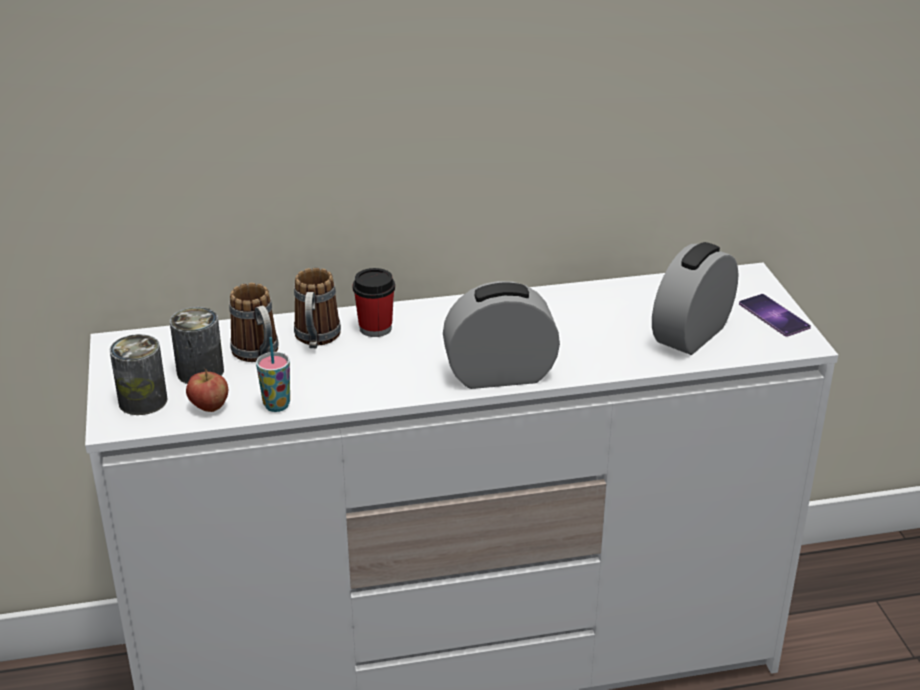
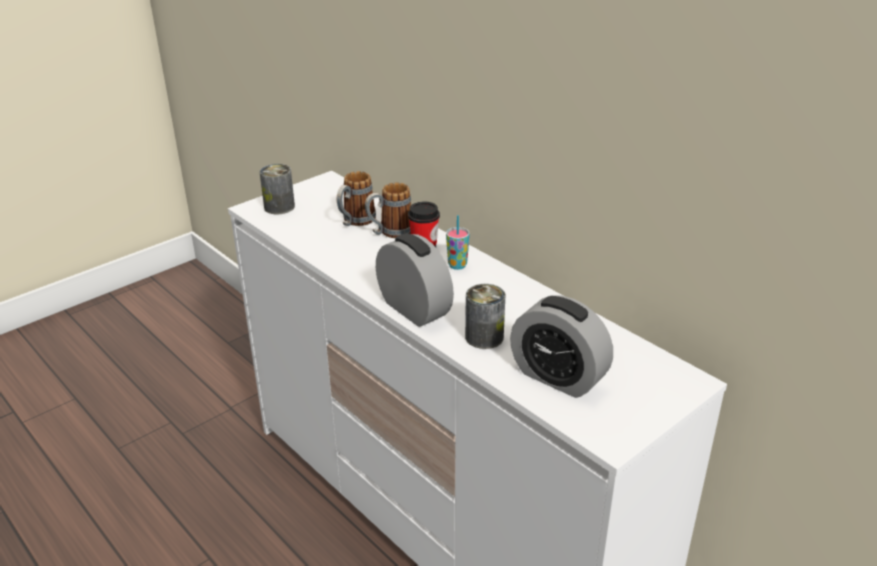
camera: 60 degrees right, 0 degrees up
can [170,307,224,384] -> can moved to [465,284,506,349]
apple [186,369,228,412] -> none
cup [256,337,290,412] -> cup moved to [446,215,470,270]
alarm clock [652,242,739,355] -> alarm clock turned 150 degrees counterclockwise [510,296,613,398]
phone [739,294,811,337] -> none

